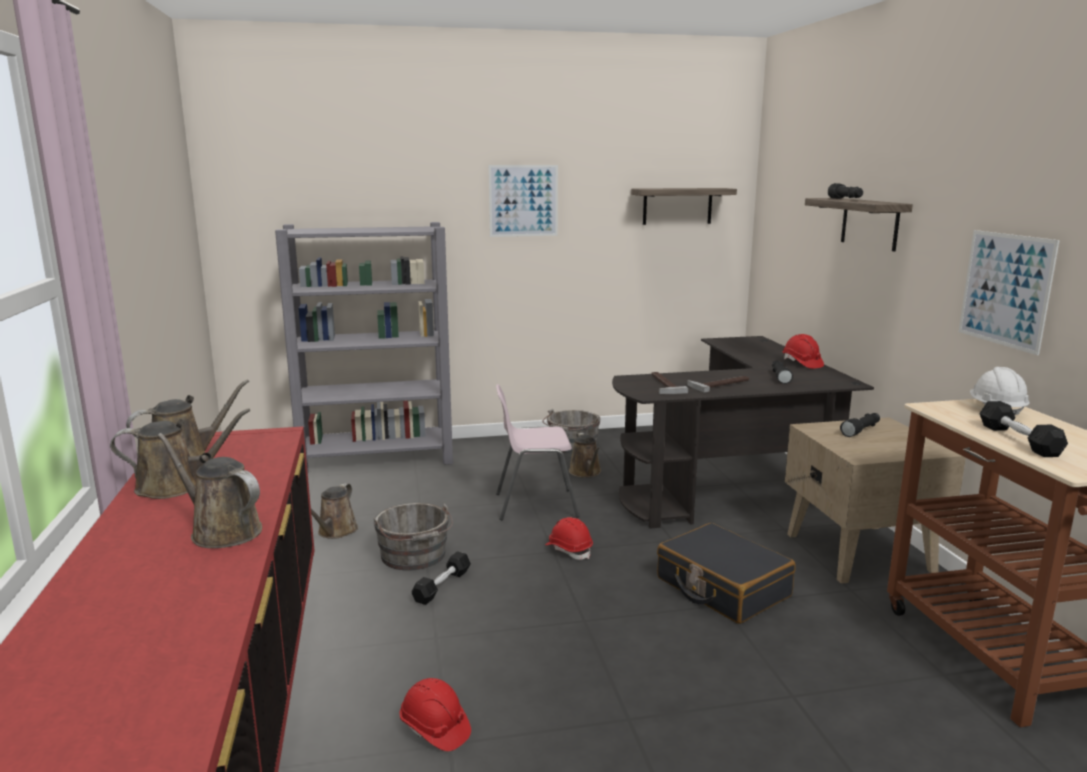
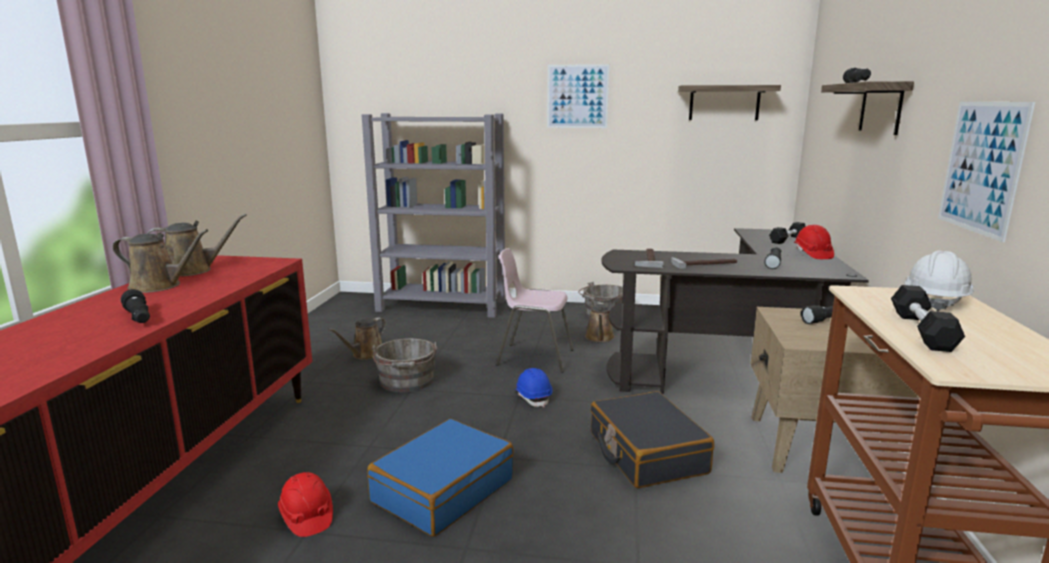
camera: 20 degrees right, 0 degrees up
brown watering can [157,433,262,548] -> black flashlight [121,289,150,323]
black dumbbell [411,551,471,605] -> black dumbbell moved to [769,222,806,244]
red hard hat [545,517,593,560] -> blue hard hat [514,368,553,407]
none -> blue suitcase [367,419,514,537]

